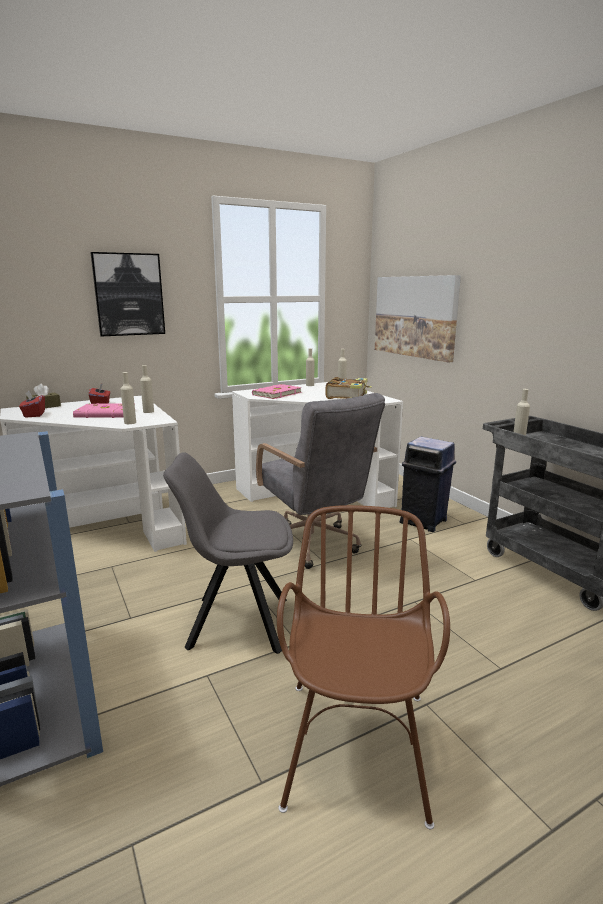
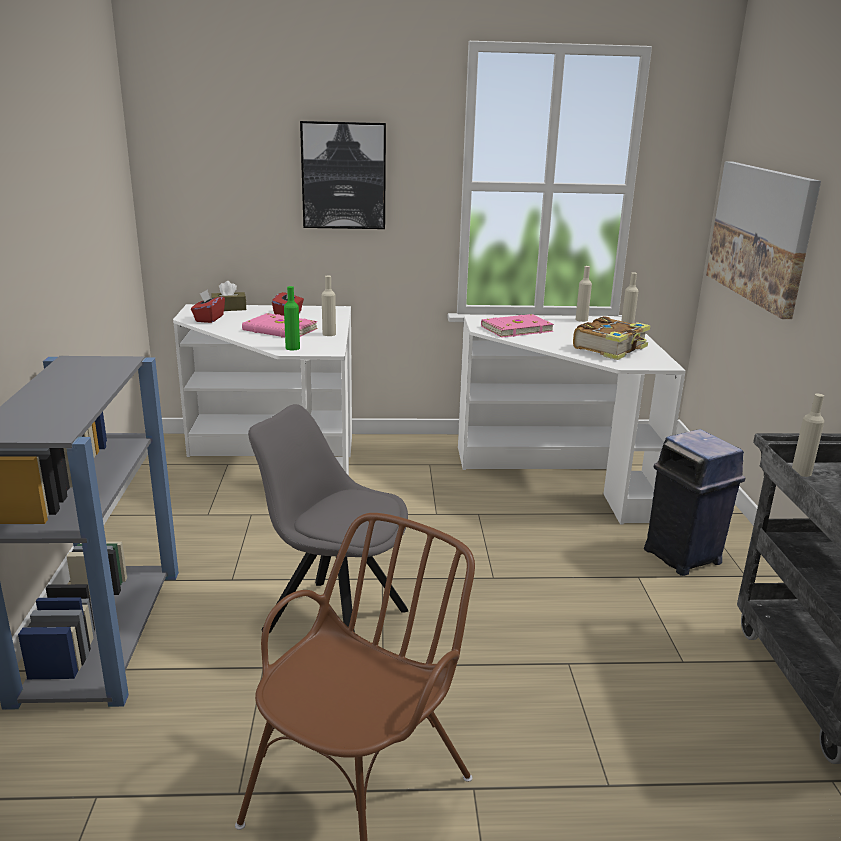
camera: 25 degrees right, 5 degrees up
beige bottle [121,372,136,424] -> green bottle [284,286,300,350]
grey office chair [256,393,385,569] -> none

